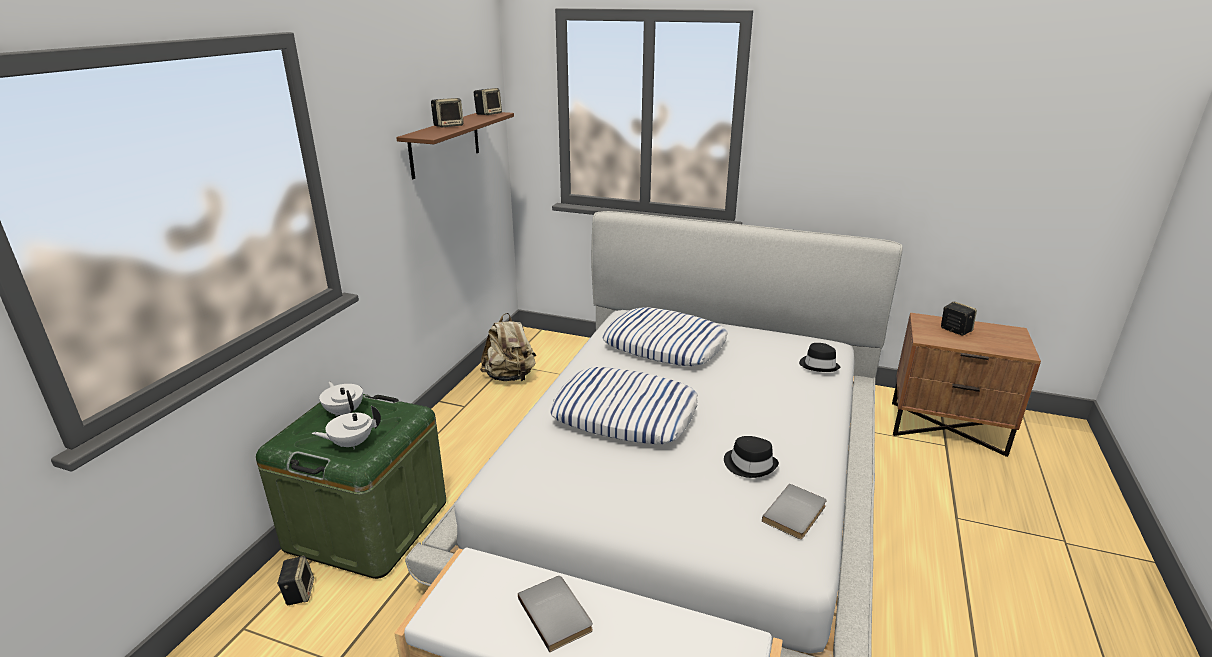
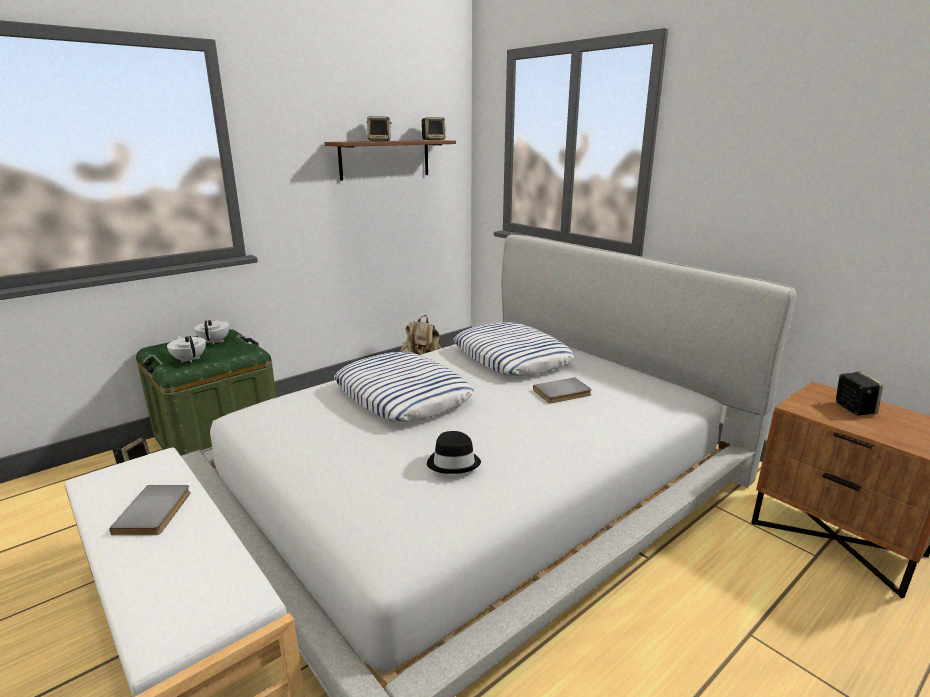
camera: 30 degrees right, 5 degrees down
white teapot [312,406,381,449] -> white teapot turned 45 degrees clockwise [167,336,206,363]
grey book [762,484,826,539] -> grey book moved to [533,377,592,403]
black hat [799,343,840,372] -> none

